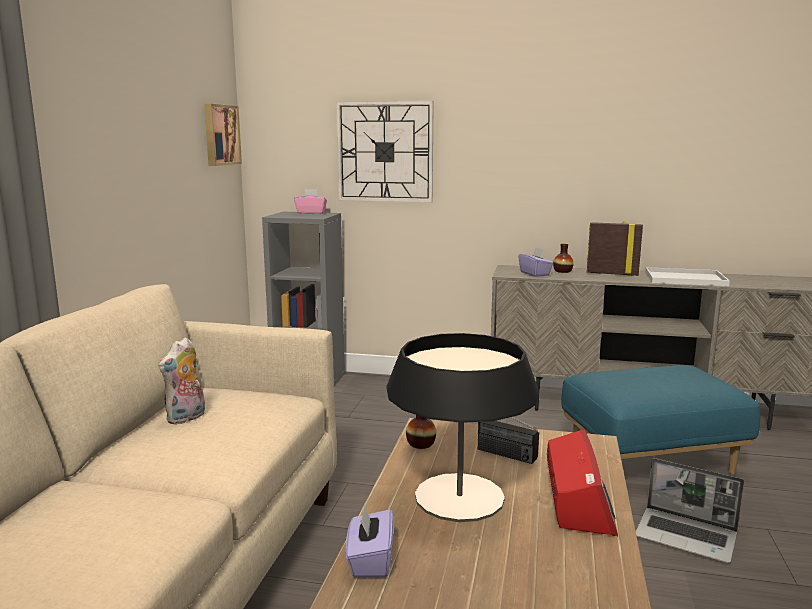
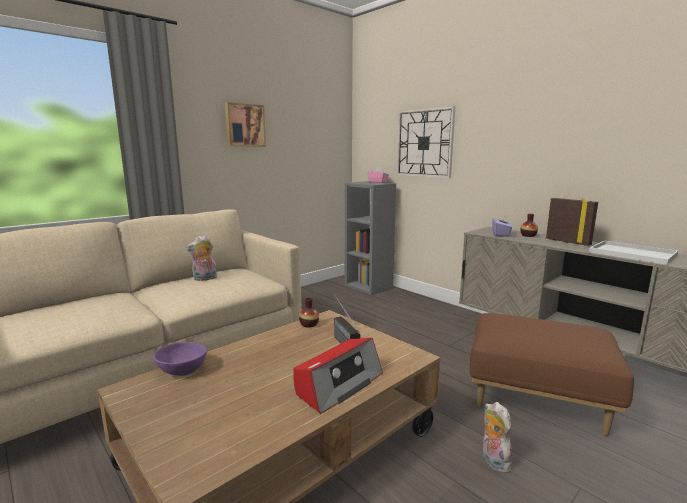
camera: 35 degrees right, 0 degrees up
picture [204,104,242,166] -> picture moved to [225,102,266,147]
purple tissue box [346,505,394,578] -> purple bowl [153,342,207,376]
table lamp [386,333,539,522] -> none
blue ottoman [561,365,760,475] -> brown ottoman [470,313,634,436]
laptop [636,458,744,563] -> plush toy [483,402,515,473]

